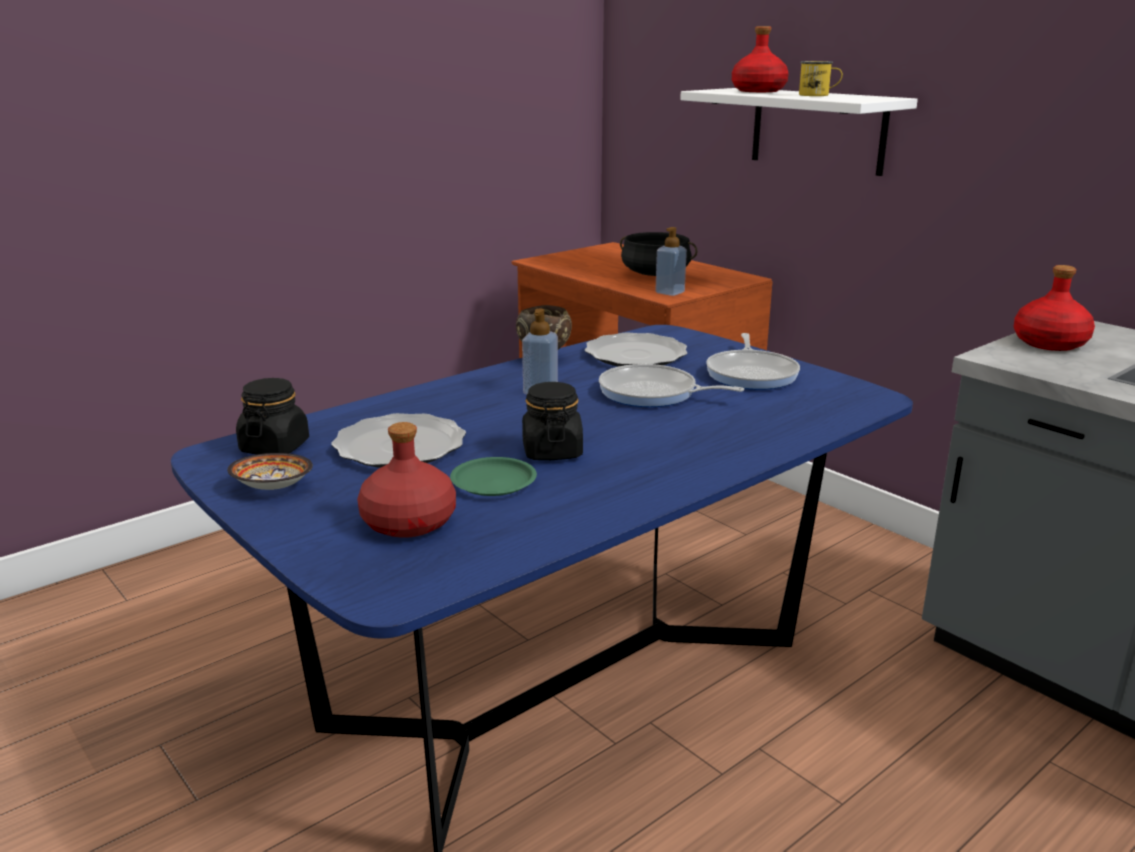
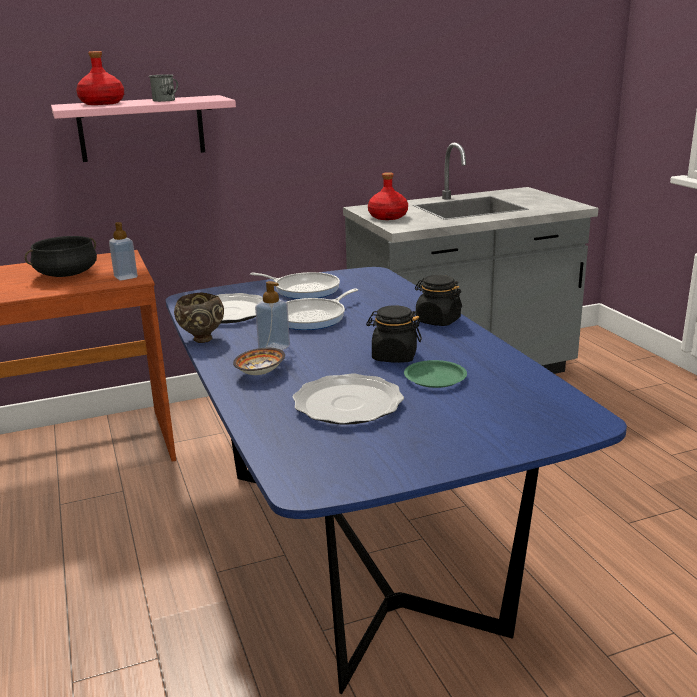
camera: 70 degrees left, 0 degrees up
bowl [227,453,313,490] -> bowl moved to [233,348,285,375]
black jar [236,378,309,455] -> black jar moved to [415,275,462,326]
red bottle [357,422,456,538] -> none
white shelf [680,88,918,176] -> pink shelf [51,95,236,162]
yellow mug [799,61,843,96] -> grey mug [149,74,178,102]

